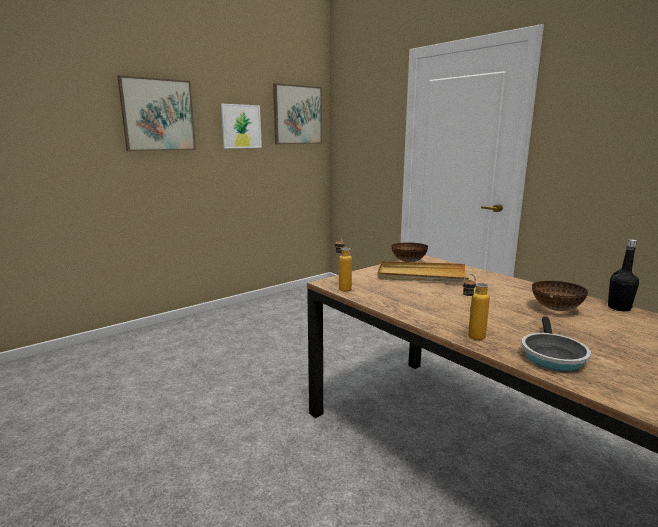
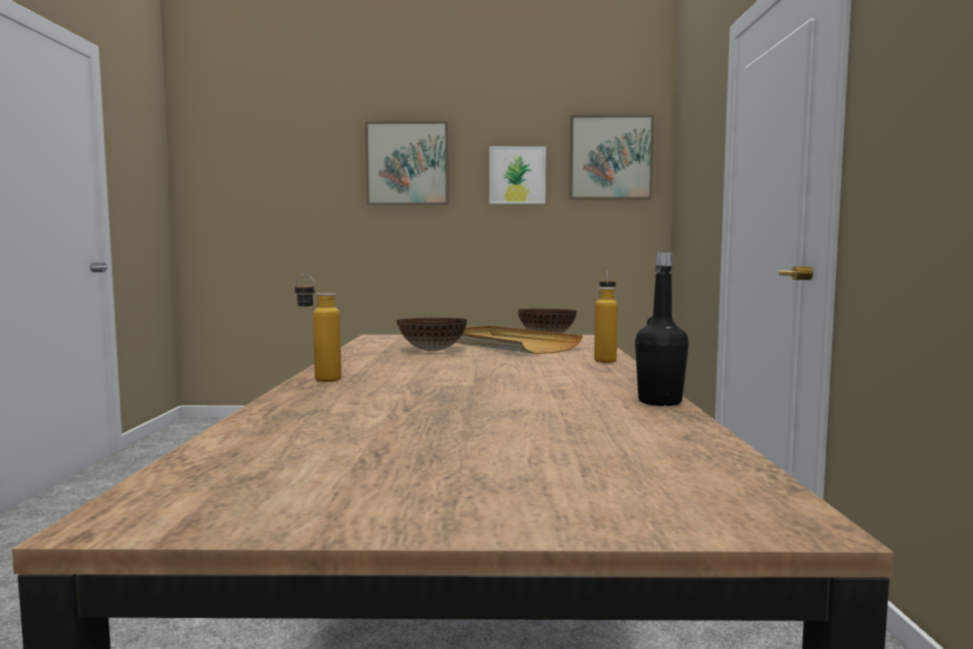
camera: 40 degrees right, 10 degrees down
bottle [335,237,352,292] -> bottle moved to [594,271,618,363]
frying pan [521,316,591,371] -> none
bowl [532,281,588,311] -> bowl moved to [397,318,467,351]

